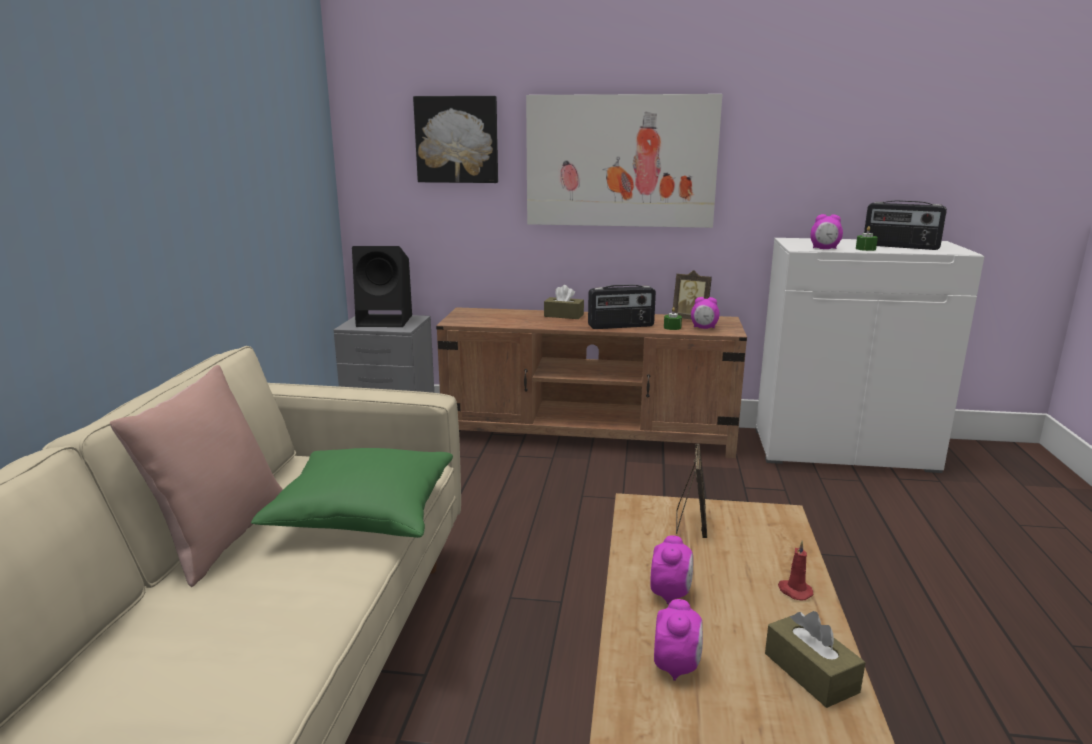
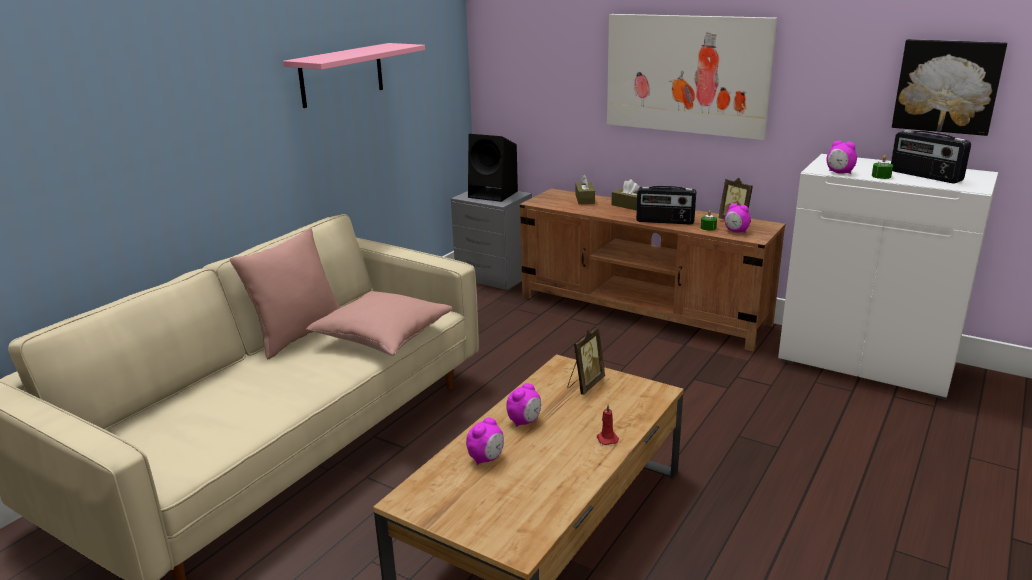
camera: 25 degrees right, 5 degrees up
green pillow [251,448,453,538] -> pink pillow [306,291,453,356]
picture [413,96,498,183] -> picture moved to [892,39,1007,136]
brown tissue box [765,611,865,708] -> brown tissue box moved to [576,174,595,204]
none -> pink shelf [283,43,425,108]

